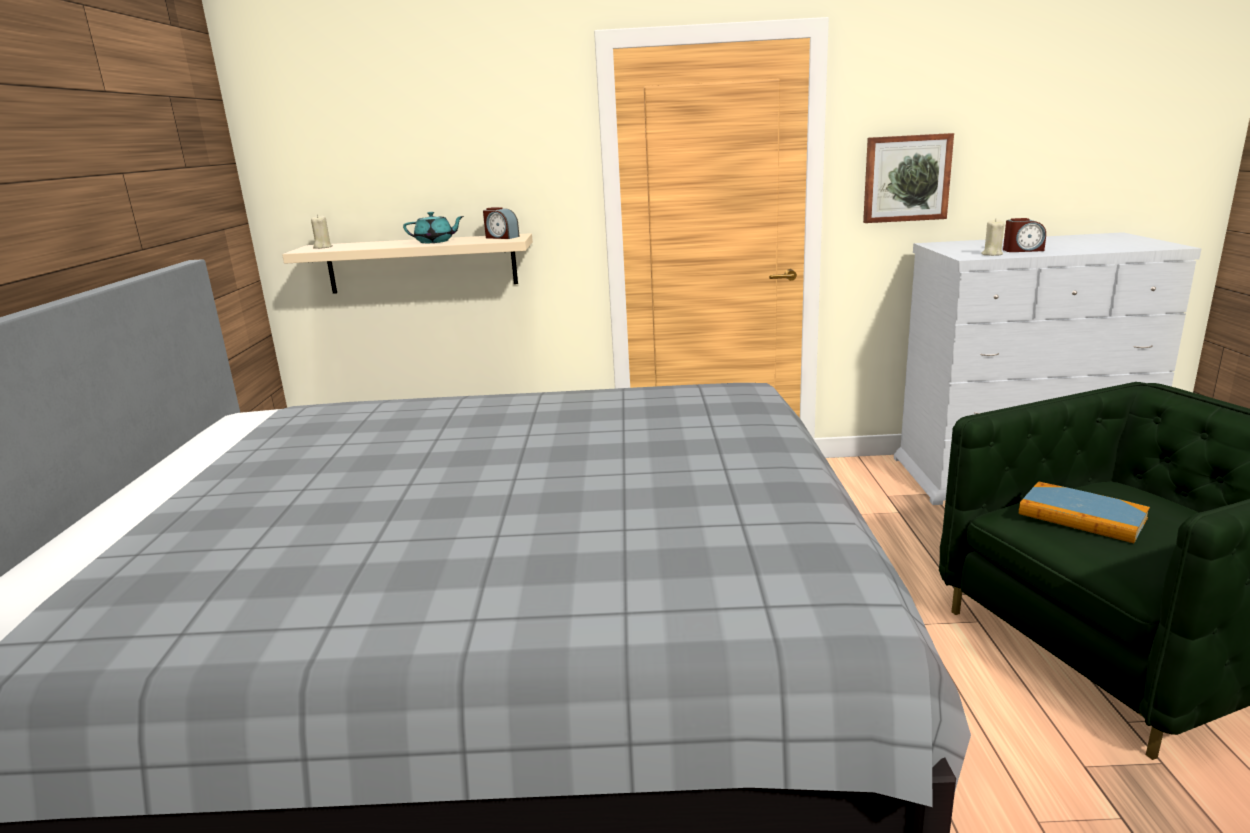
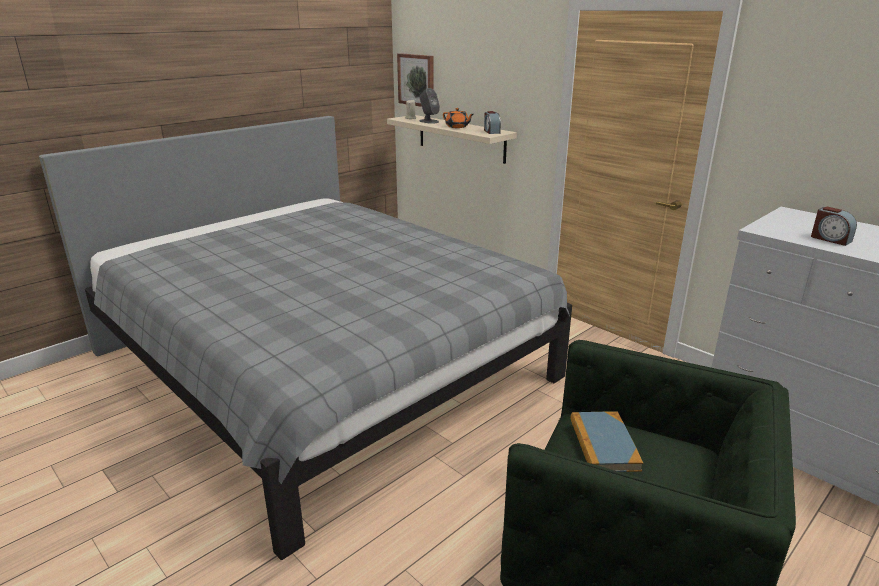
camera: 45 degrees right, 5 degrees up
turquoise teapot [403,212,464,243] -> orange teapot [443,108,474,128]
picture [863,133,954,223] -> picture moved to [397,53,434,107]
beige candle [981,219,1004,256] -> none
none -> grey speaker [420,88,440,124]

